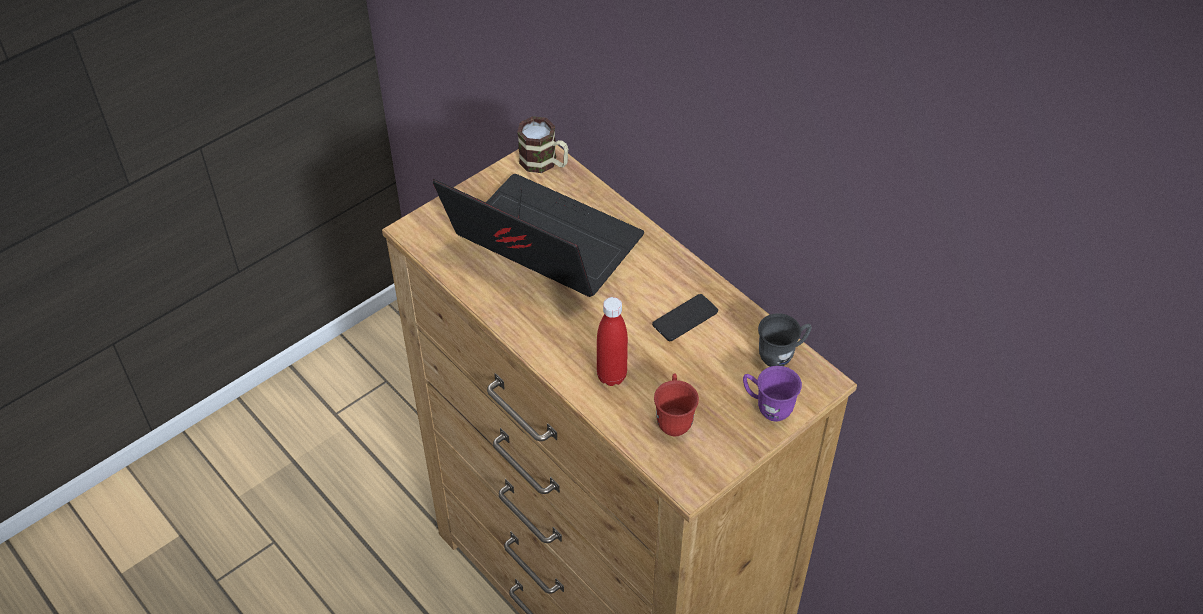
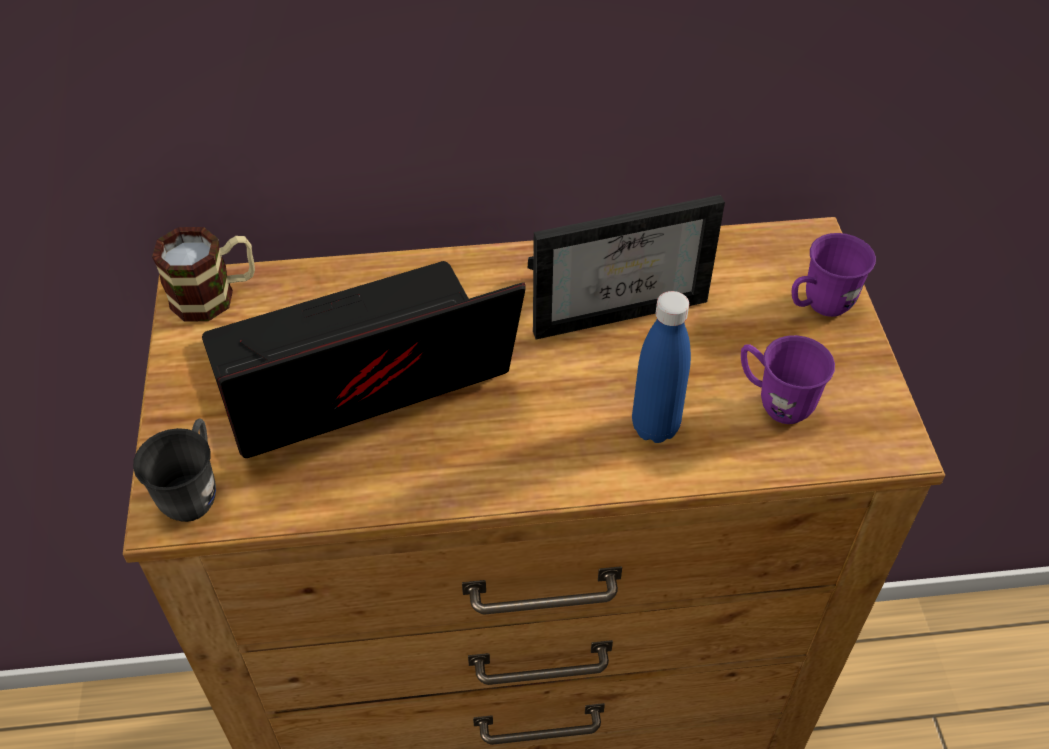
camera: 55 degrees left, 0 degrees up
red bottle [597,297,628,386] -> blue bottle [632,291,691,443]
phone [652,294,718,341] -> picture frame [528,195,725,339]
red mug [654,373,699,436] -> purple mug [741,335,835,424]
grey mug [758,313,812,367] -> grey mug moved to [133,418,216,522]

